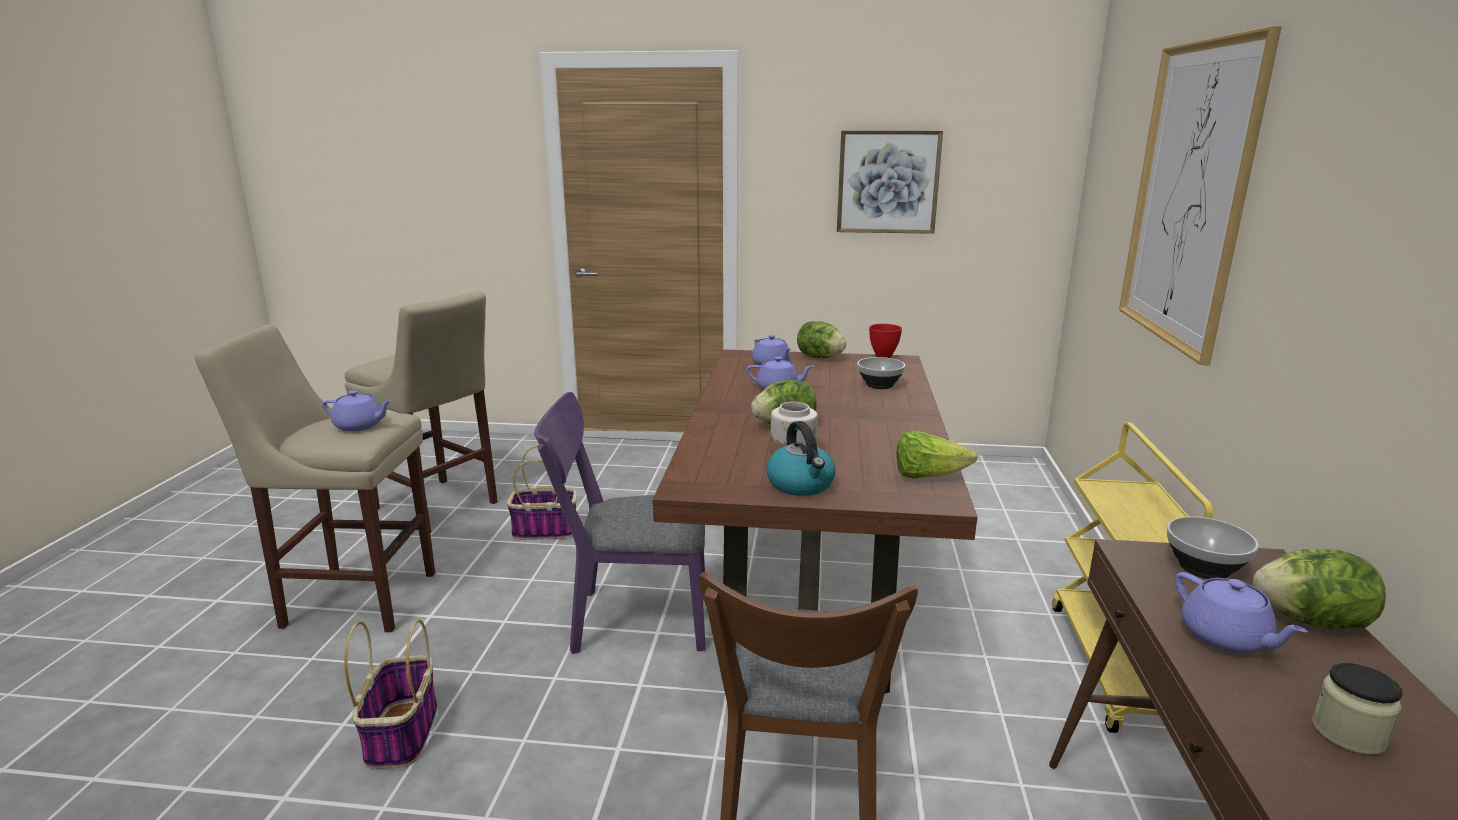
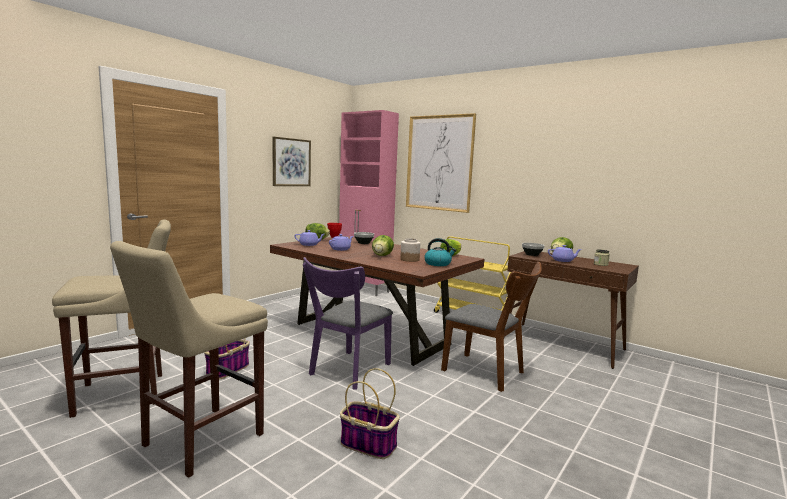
camera: 60 degrees left, 10 degrees down
purple teapot [322,390,392,432] -> none
none -> pink cabinet [339,110,399,296]

